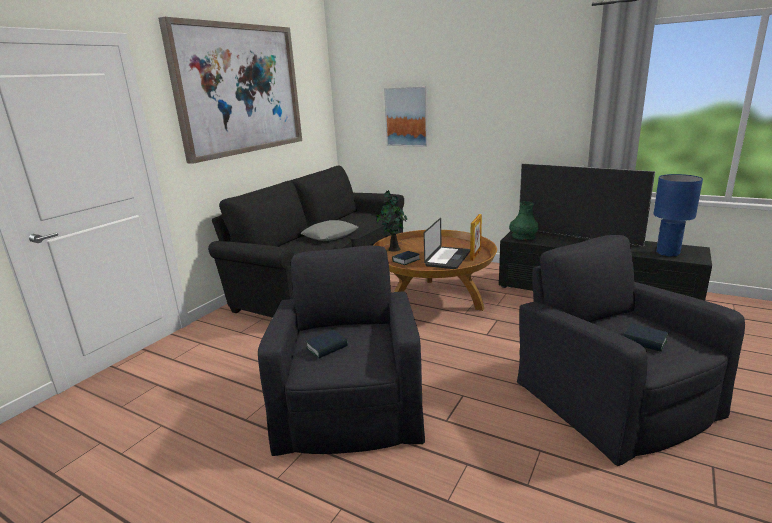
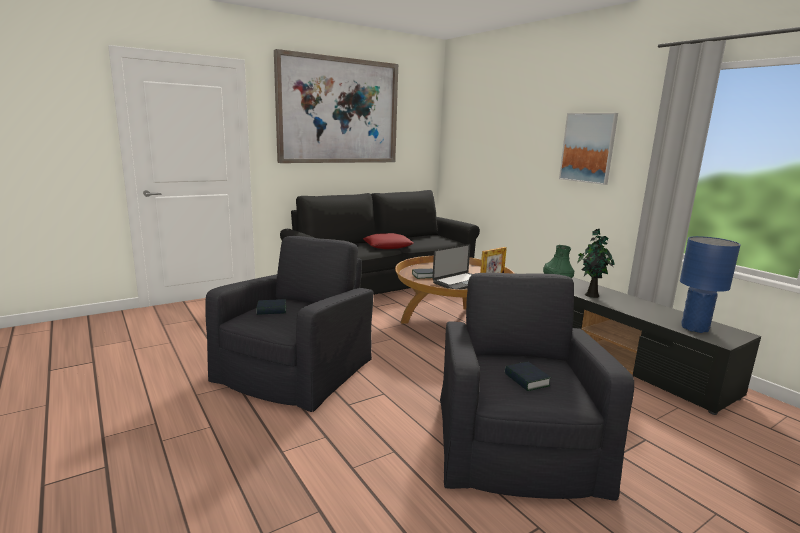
camera: 25 degrees right, 5 degrees down
grey pillow [300,220,358,241] -> red pillow [363,233,414,249]
potted plant [376,190,407,252] -> potted plant moved to [577,229,615,298]
picture [384,86,429,147] -> picture moved to [559,113,618,185]
television [519,163,655,246] -> none

